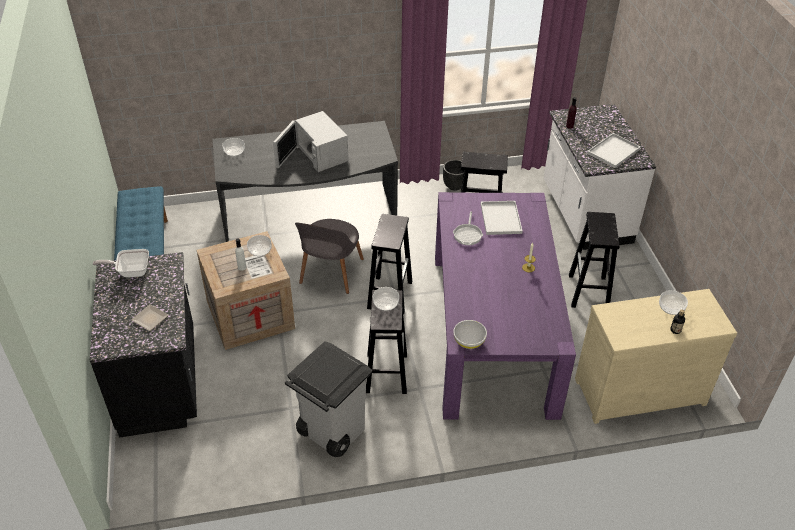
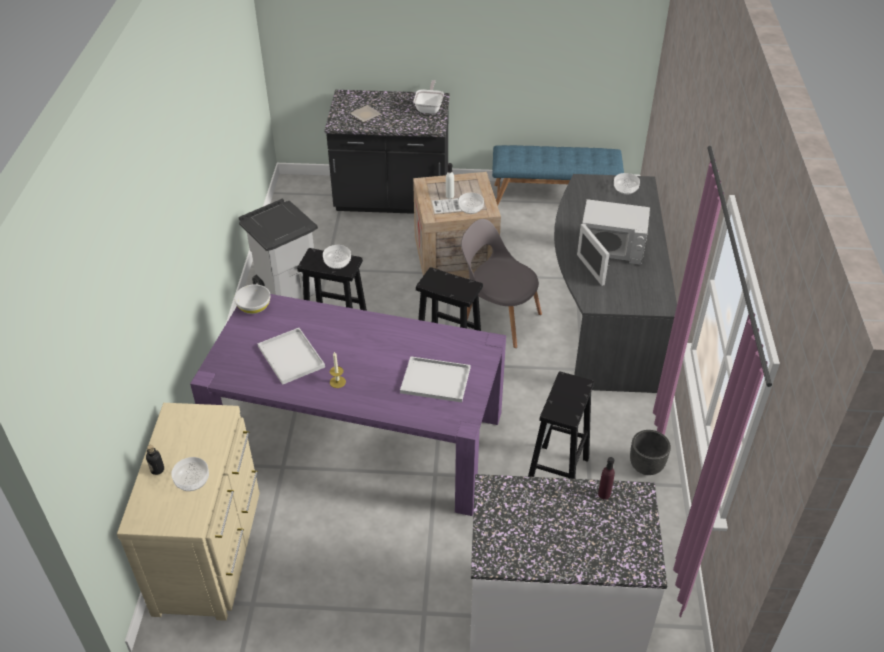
camera: 105 degrees right, 0 degrees up
white microwave [273,111,348,172] -> white microwave turned 150 degrees counterclockwise [577,199,650,286]
frying pan [453,211,483,245] -> none
black stool [569,212,620,308] -> none
white tray [587,133,641,168] -> white tray moved to [257,328,325,385]

